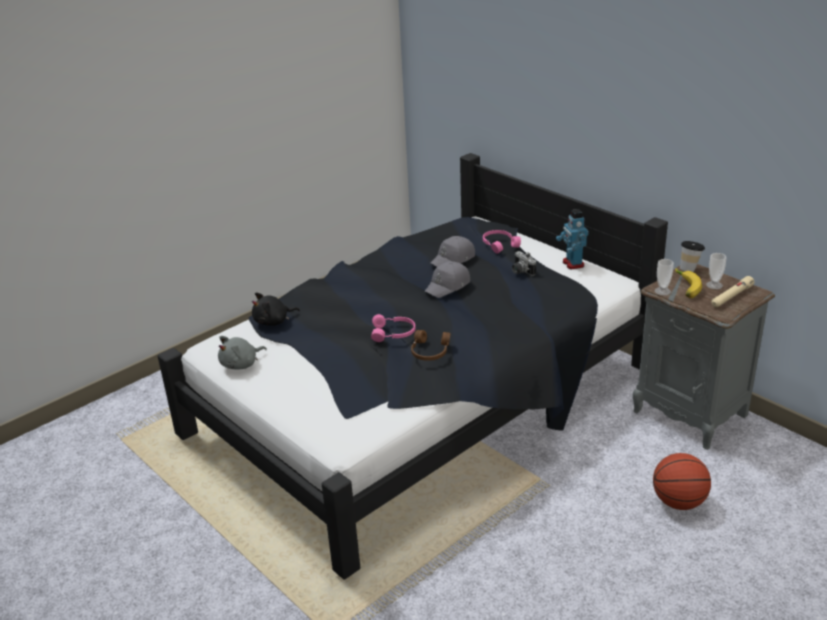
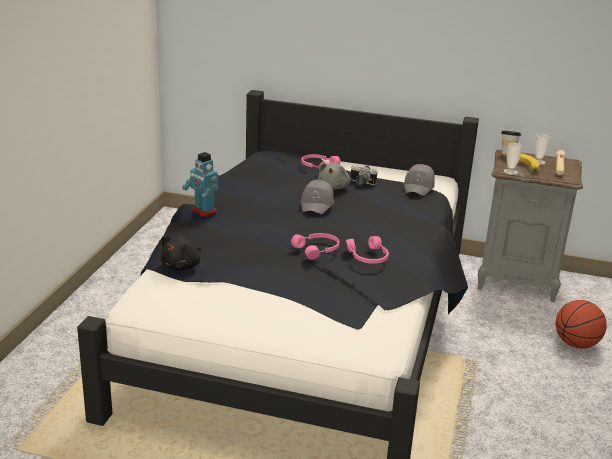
camera: 35 degrees left, 5 degrees down
grey plush toy [218,336,267,370] -> grey plush toy moved to [318,162,351,189]
brown headphones [411,330,450,361] -> pink headphones [346,236,389,264]
grey cap [430,236,475,267] -> grey cap moved to [404,164,435,196]
toy robot [556,209,589,269] -> toy robot moved to [182,152,219,217]

